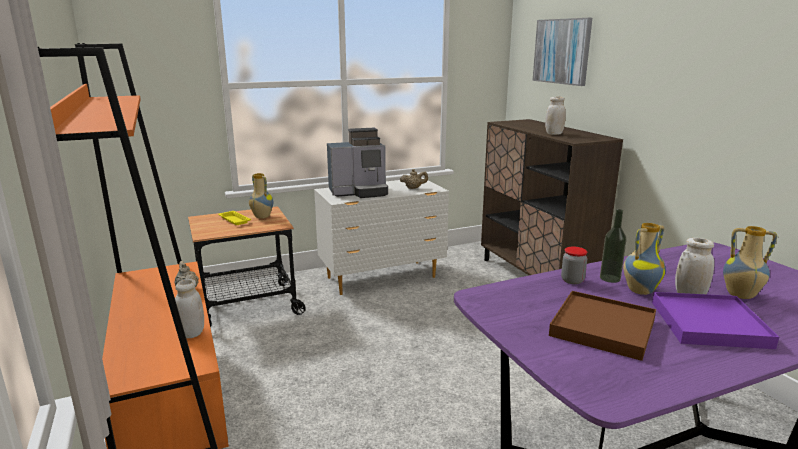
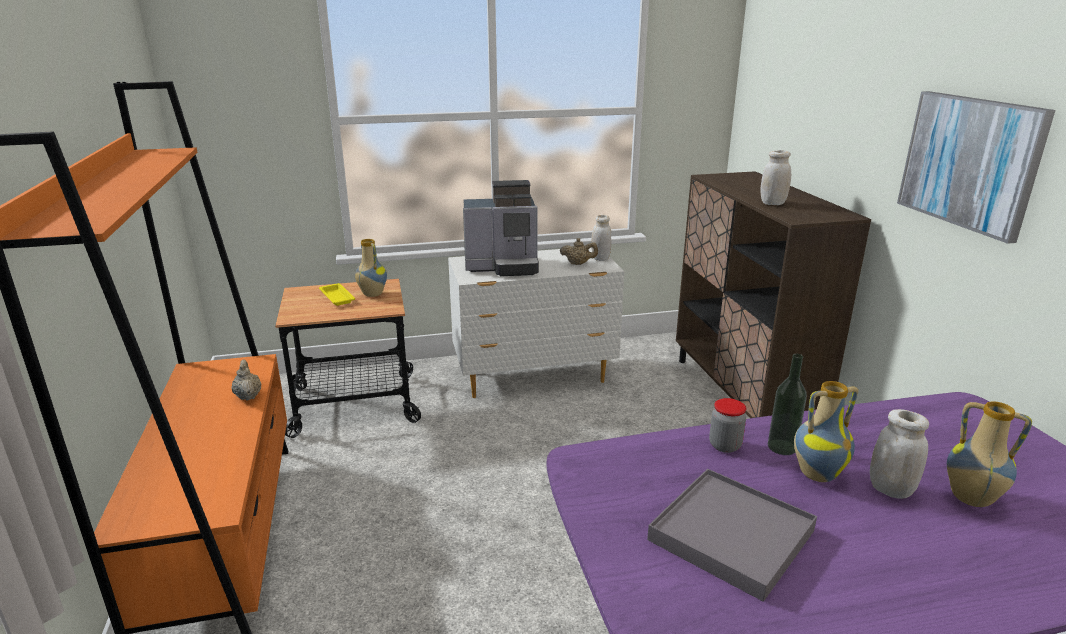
camera: 10 degrees right, 5 degrees up
white jar [175,279,204,338] -> white jar moved to [591,215,611,261]
picture [532,18,592,86] -> picture moved to [897,91,1055,244]
brown tray [549,291,656,361] -> grey tray [647,469,817,602]
purple tray [652,292,779,349] -> none

